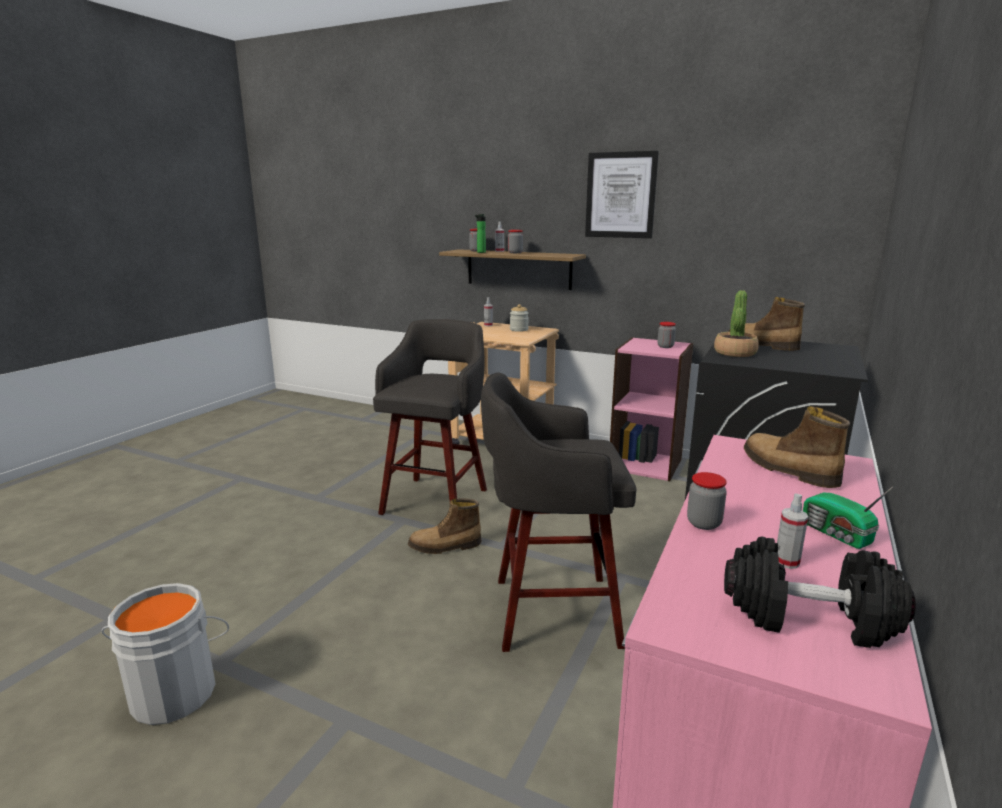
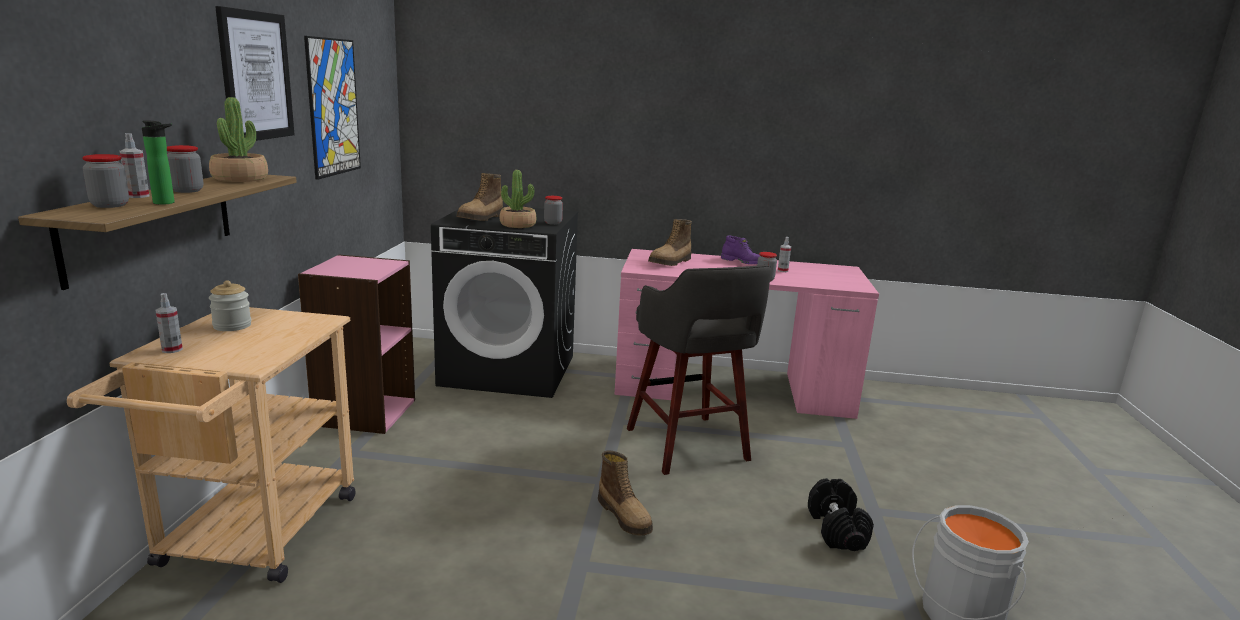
camera: 110 degrees left, 0 degrees up
grey stool [373,319,487,515] -> none
jar [657,322,676,348] -> jar moved to [544,196,563,225]
black dumbbell [724,536,916,648] -> black dumbbell moved to [808,478,874,551]
radio [803,487,893,549] -> purple boot [721,235,760,264]
none -> potted plant [209,97,268,182]
none -> picture [304,36,361,180]

